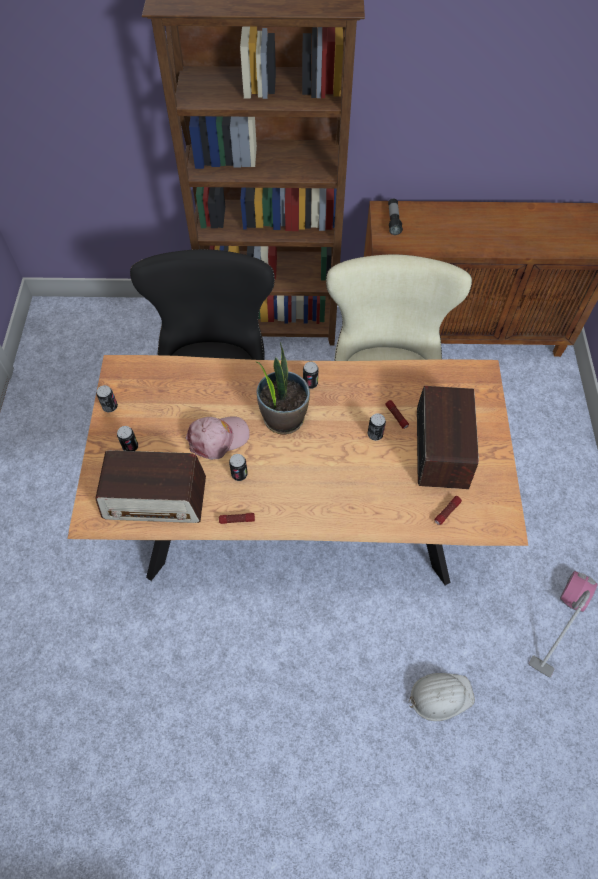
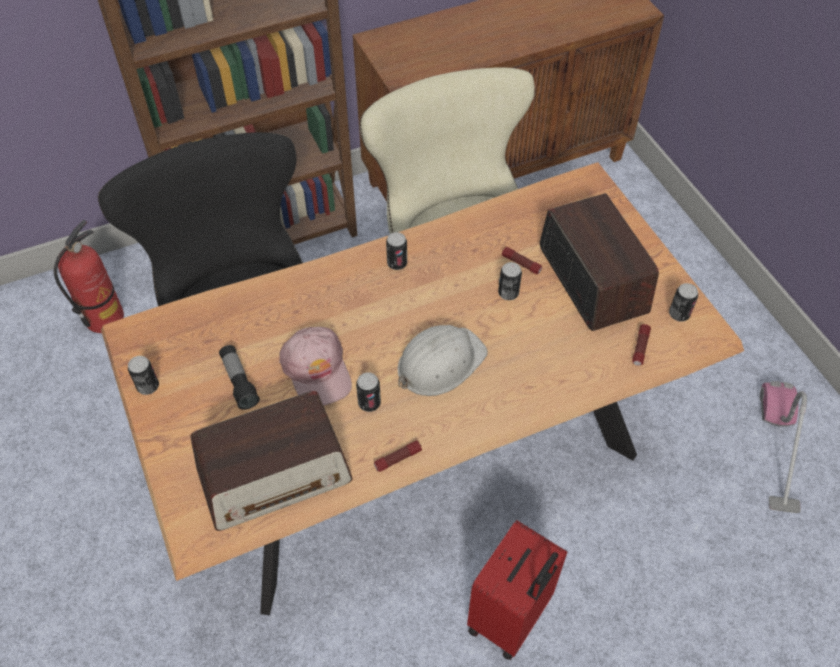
camera: 25 degrees left, 5 degrees down
can [117,426,138,451] -> can moved to [669,283,698,322]
pink cap [185,416,250,460] -> pink cap turned 120 degrees clockwise [279,327,352,406]
potted plant [256,342,310,435] -> none
flashlight [388,199,403,235] -> flashlight moved to [219,345,260,410]
white hard hat [408,673,475,721] -> white hard hat moved to [397,325,488,396]
none -> fire extinguisher [54,220,124,333]
none -> red suitcase [467,520,567,660]

